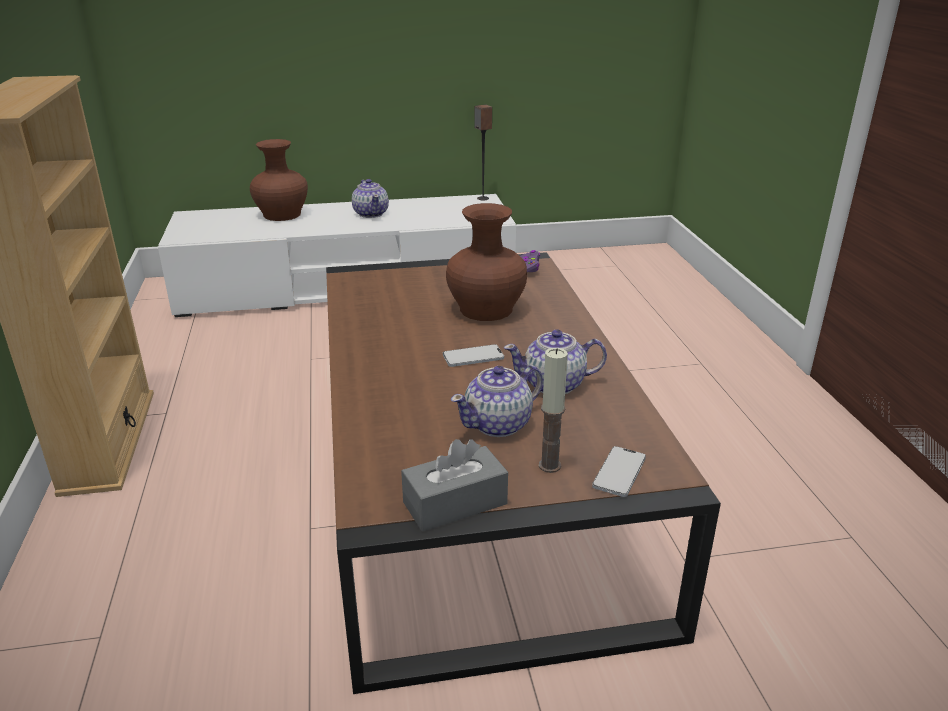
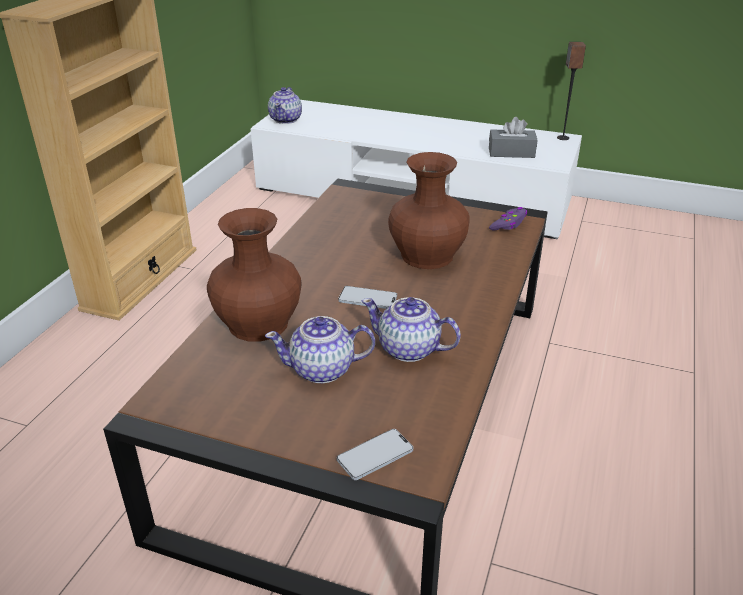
camera: 30 degrees right, 5 degrees up
brown vase [250,139,308,221] -> brown vase moved to [207,208,302,342]
teapot [352,179,389,218] -> teapot moved to [268,87,302,124]
grey tissue box [401,439,508,532] -> grey tissue box moved to [489,117,537,158]
candle [539,348,568,473] -> none

